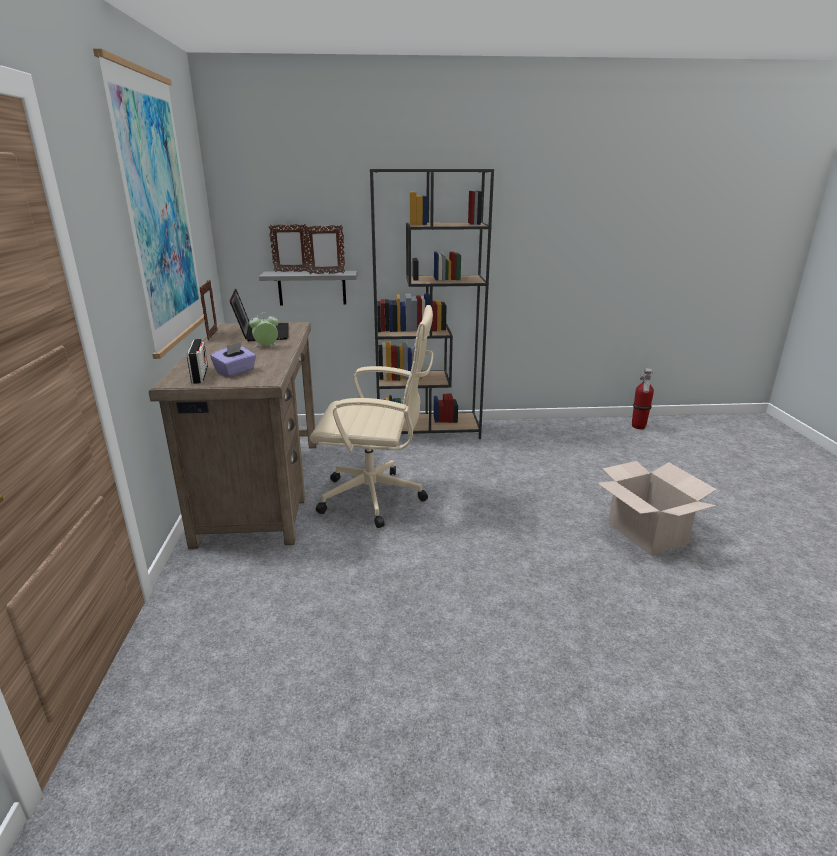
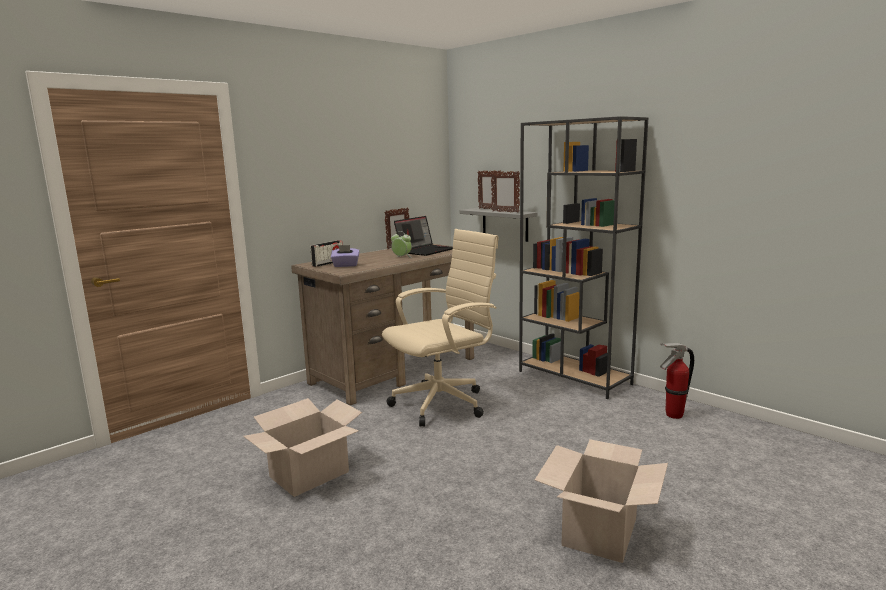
camera: 50 degrees right, 10 degrees down
picture [93,49,204,359] -> none
beige office chair [310,305,433,528] -> beige office chair turned 90 degrees counterclockwise [382,229,499,427]
fire extinguisher [632,368,654,429] -> fire extinguisher moved to [660,343,694,419]
none -> cardboard box [243,398,362,497]

